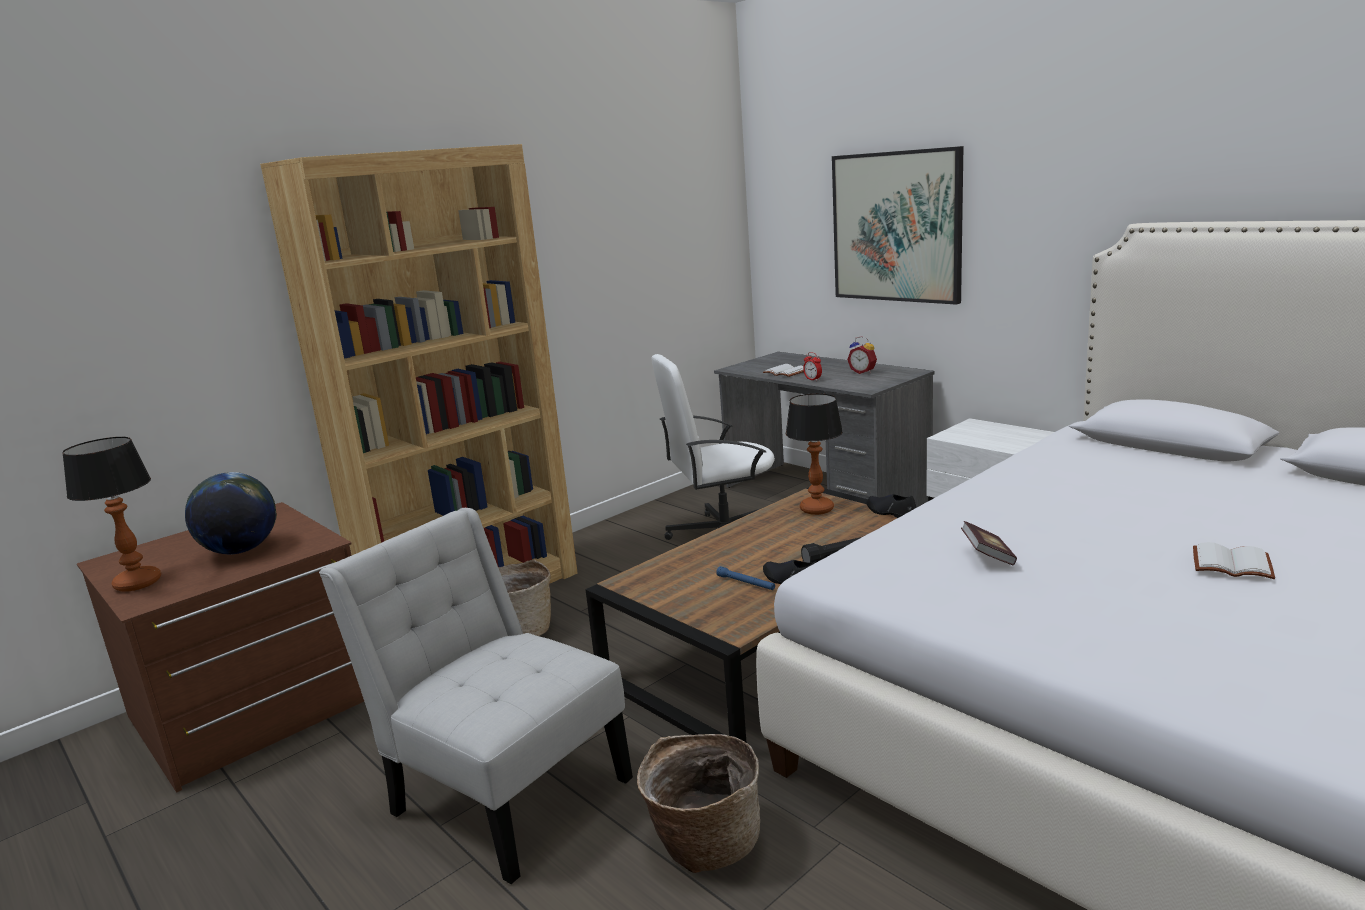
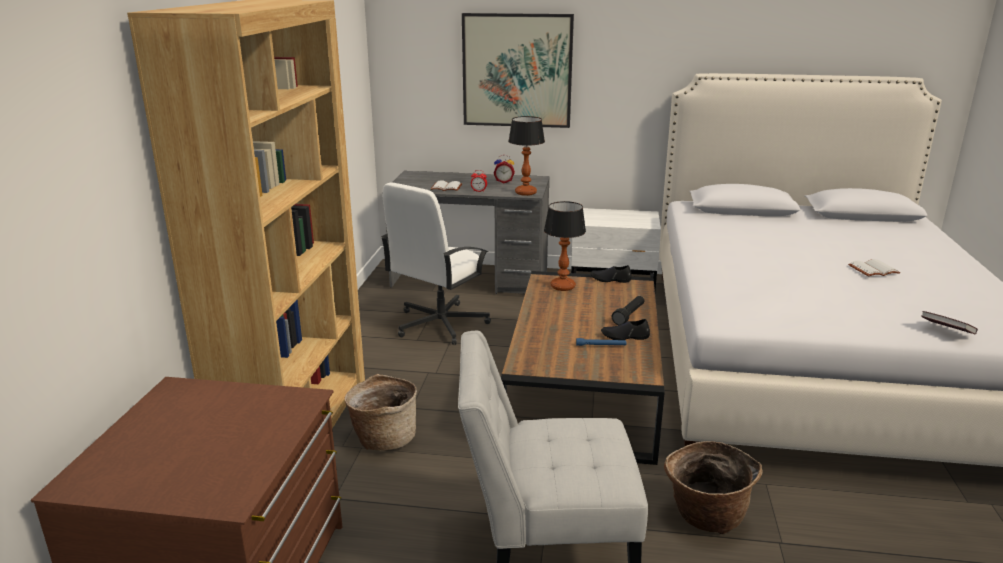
camera: 40 degrees left, 5 degrees up
table lamp [62,437,161,592] -> table lamp moved to [508,116,545,196]
globe [185,472,277,555] -> none
book [961,521,1017,565] -> book moved to [921,311,978,335]

